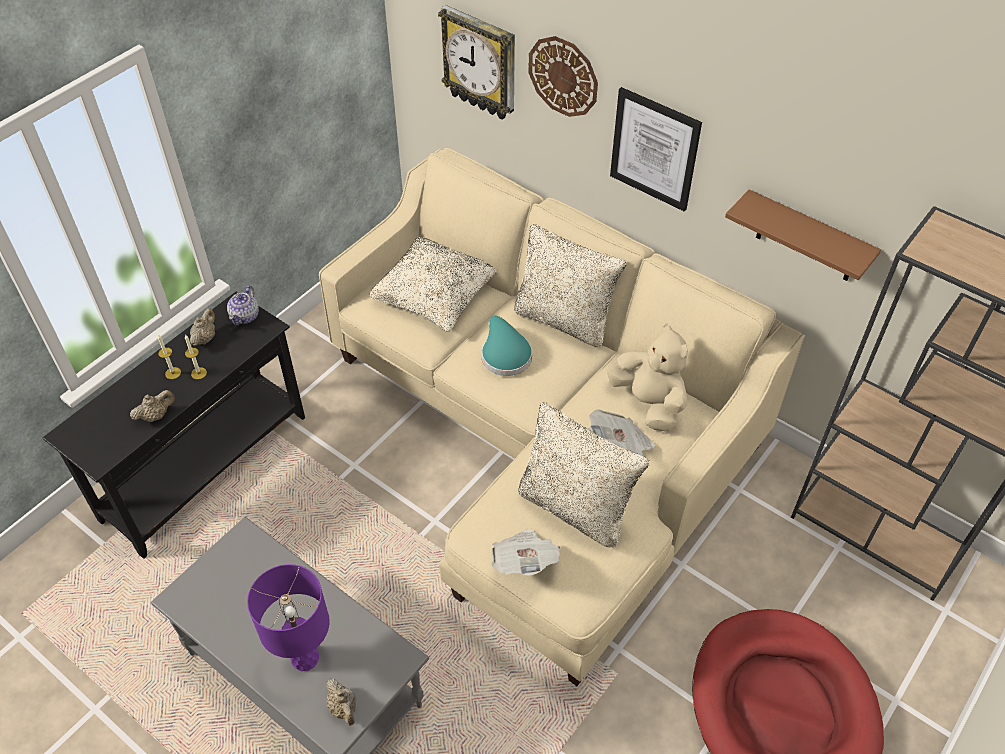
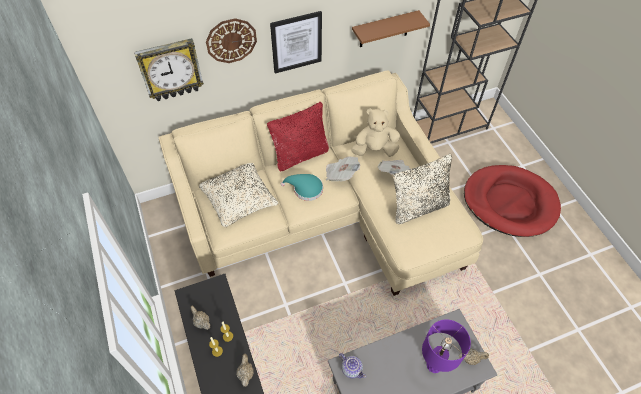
camera: 60 degrees left, 5 degrees up
teapot [227,286,259,325] -> teapot moved to [339,353,366,378]
newspaper [491,529,561,576] -> newspaper moved to [326,156,360,181]
beige pillow [514,224,627,347] -> red pillow [267,102,329,171]

